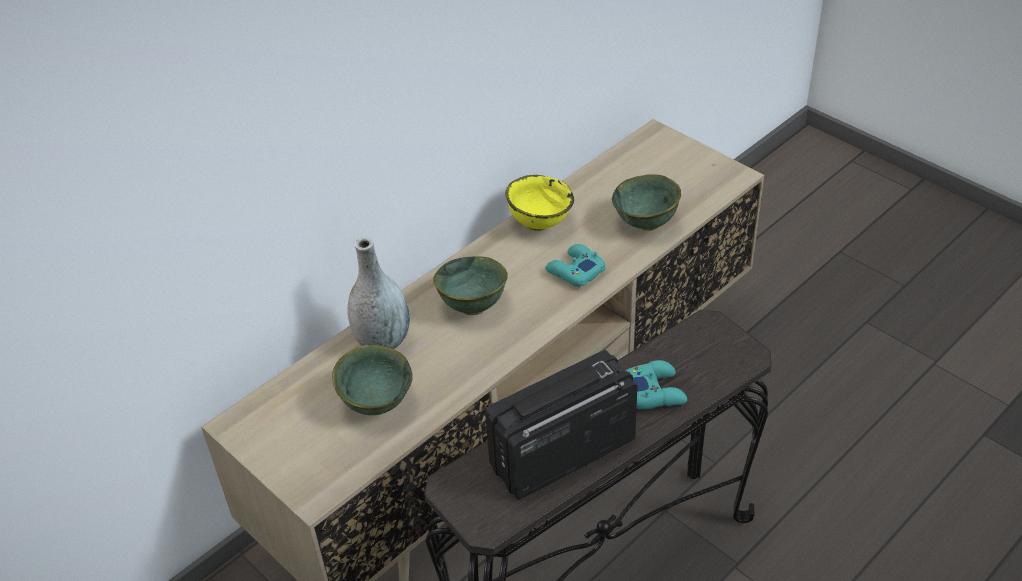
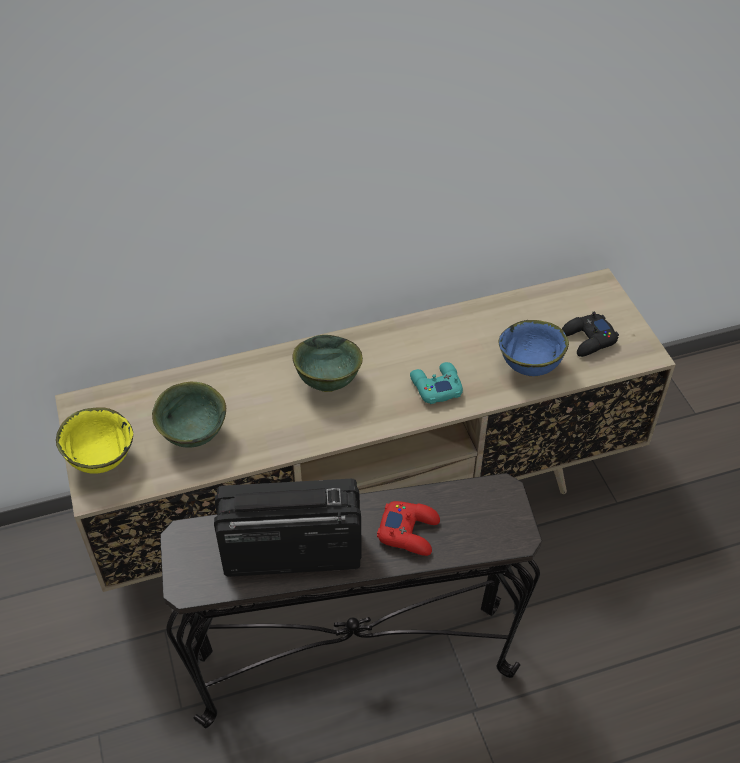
camera: 25 degrees right, 5 degrees up
grey vase [347,237,410,349] -> none
yellow bowl [505,175,574,231] -> yellow bowl moved to [56,407,133,474]
green bowl [612,174,681,231] -> blue bowl [499,320,569,376]
turquoise game controller [625,360,687,410] -> red game controller [377,501,440,556]
none -> black game controller [562,312,619,357]

